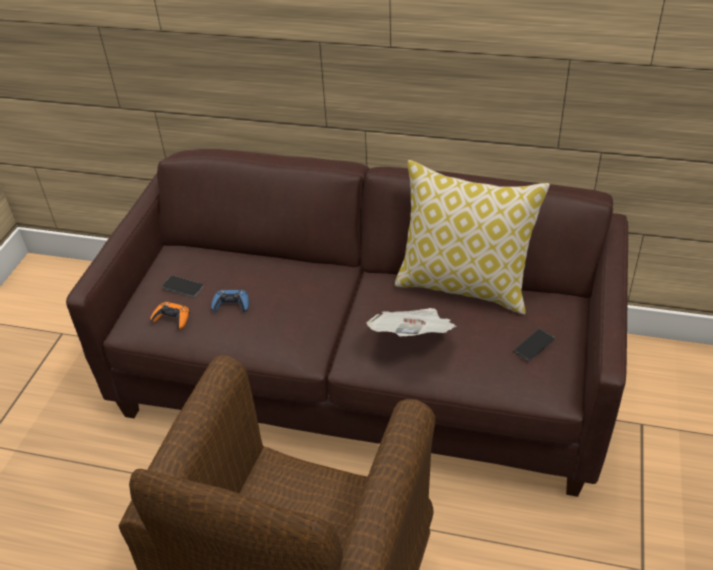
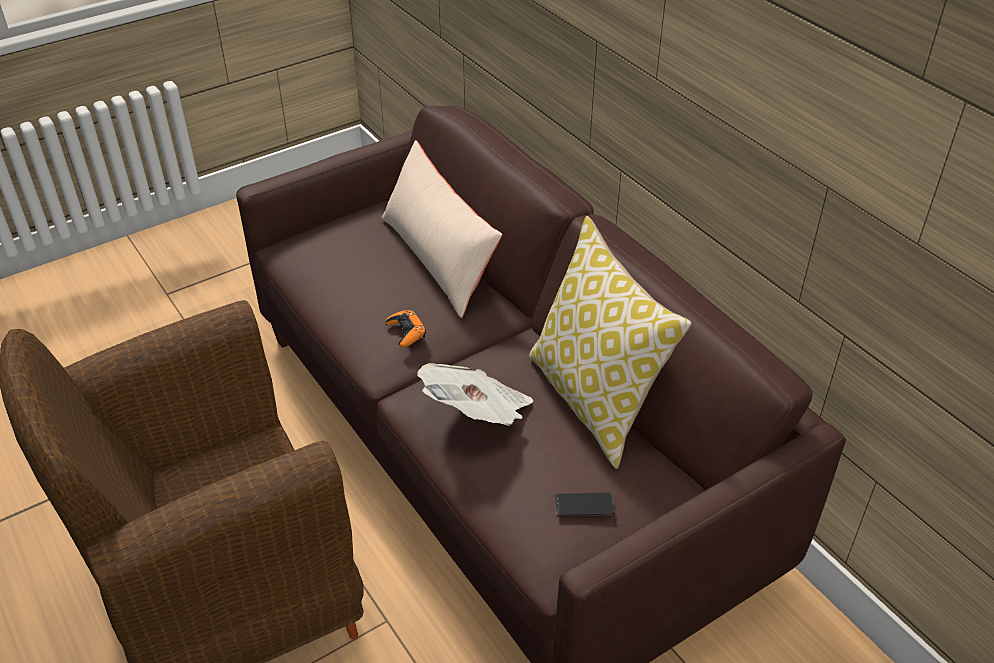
camera: 40 degrees right, 0 degrees up
orange game controller [150,302,189,329] -> orange game controller moved to [385,310,426,348]
phone [162,276,203,297] -> none
blue game controller [211,290,249,312] -> none
none -> beige pillow [382,140,502,318]

